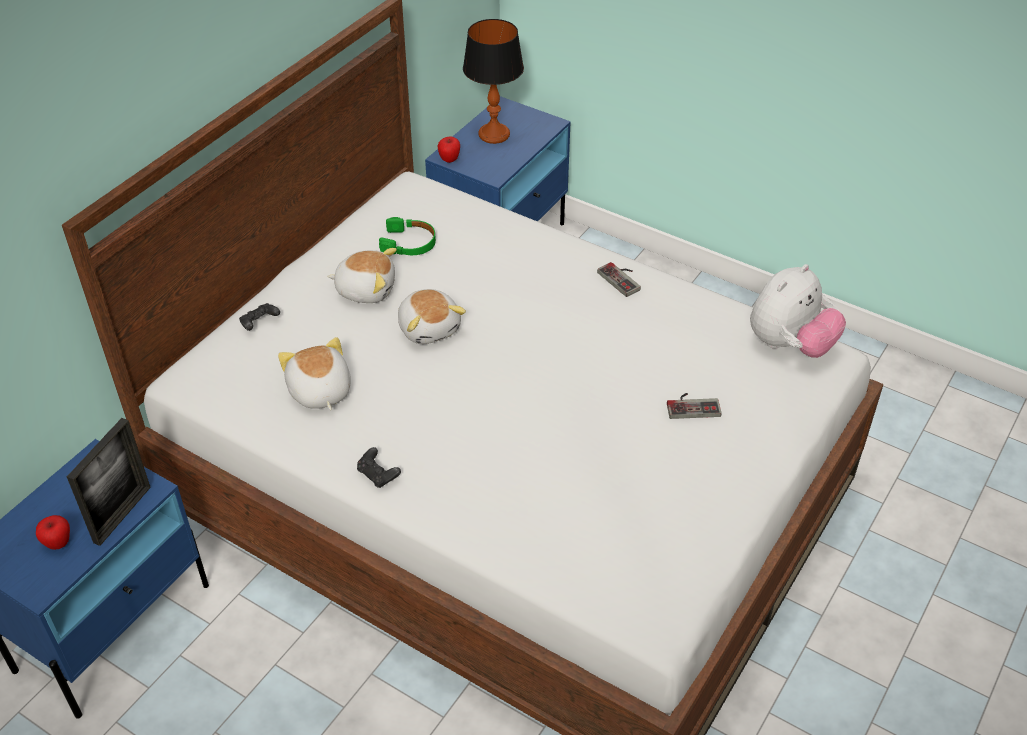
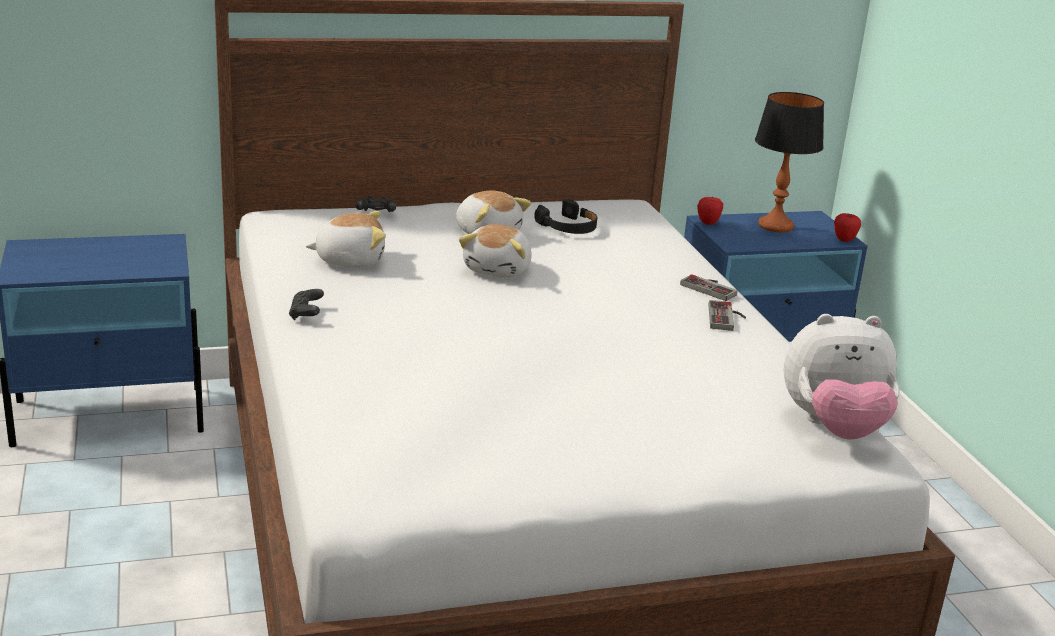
camera: 40 degrees right, 20 degrees down
apple [36,515,70,550] -> apple moved to [834,213,861,242]
picture frame [67,418,151,546] -> none
plush toy [278,337,351,410] -> plush toy turned 60 degrees clockwise [306,211,386,267]
green headphones [379,217,436,255] -> black headphones [534,199,597,234]
game controller [667,393,722,419] -> game controller moved to [680,274,738,301]

